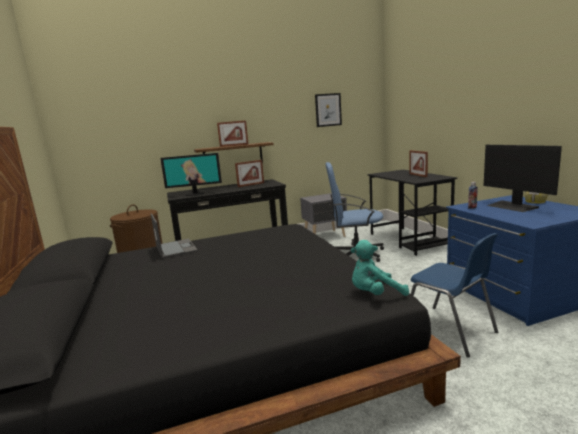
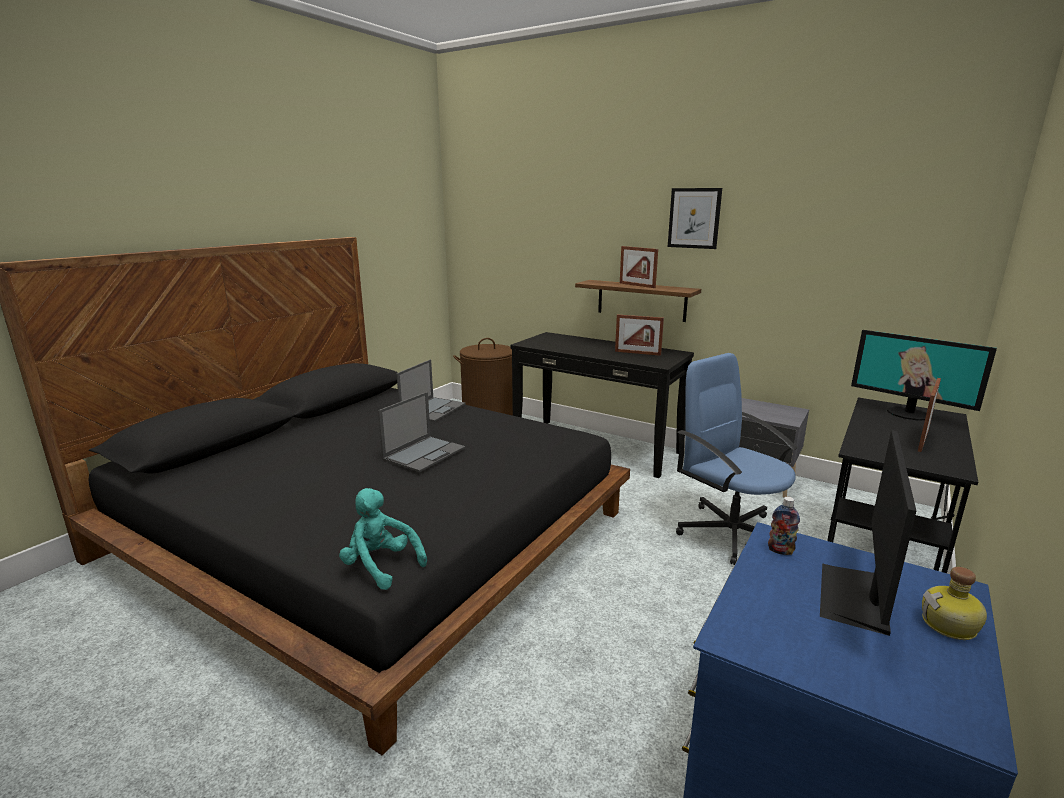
camera: 50 degrees right, 5 degrees up
monitor [160,153,222,196] -> monitor moved to [851,330,997,421]
picture [315,93,342,127] -> picture moved to [668,188,722,249]
blue chair [411,233,498,357] -> none
none -> laptop [378,392,465,472]

